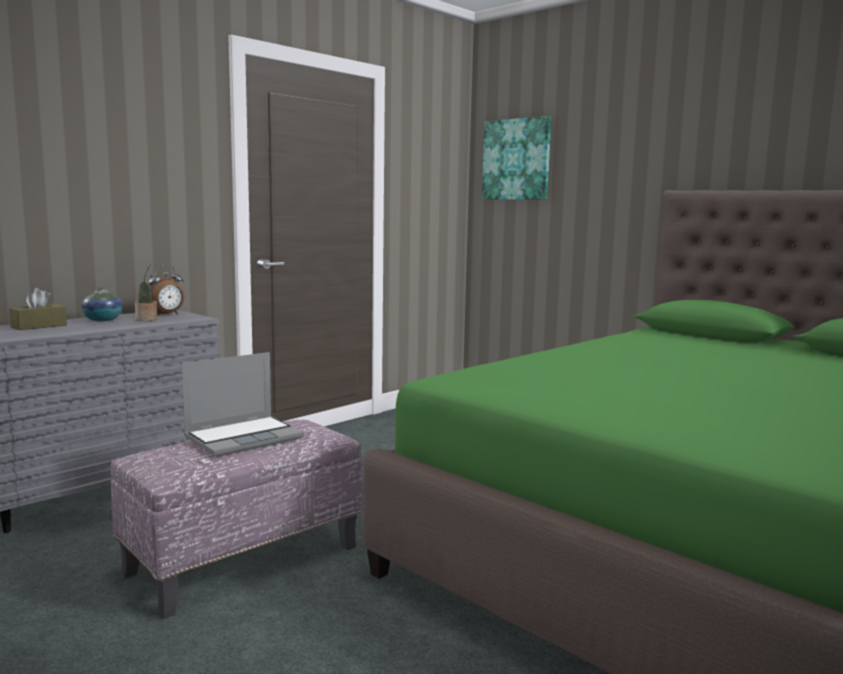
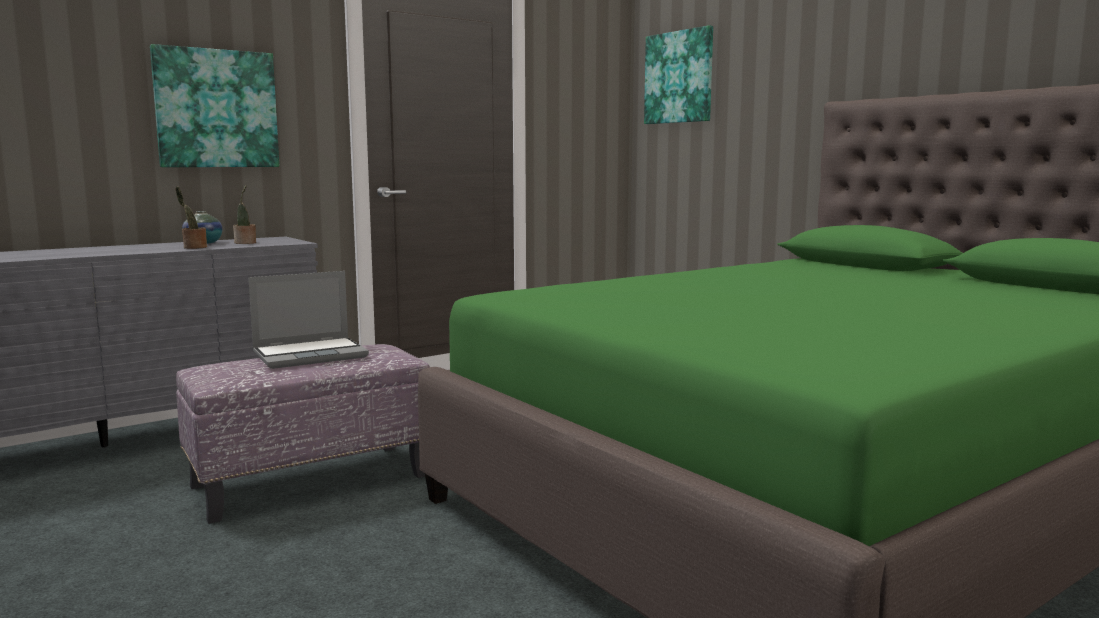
camera: 10 degrees right, 0 degrees up
brown tissue box [9,288,67,330] -> none
alarm clock [148,265,185,316] -> none
none -> picture [150,44,279,167]
none -> potted plant [176,186,207,249]

